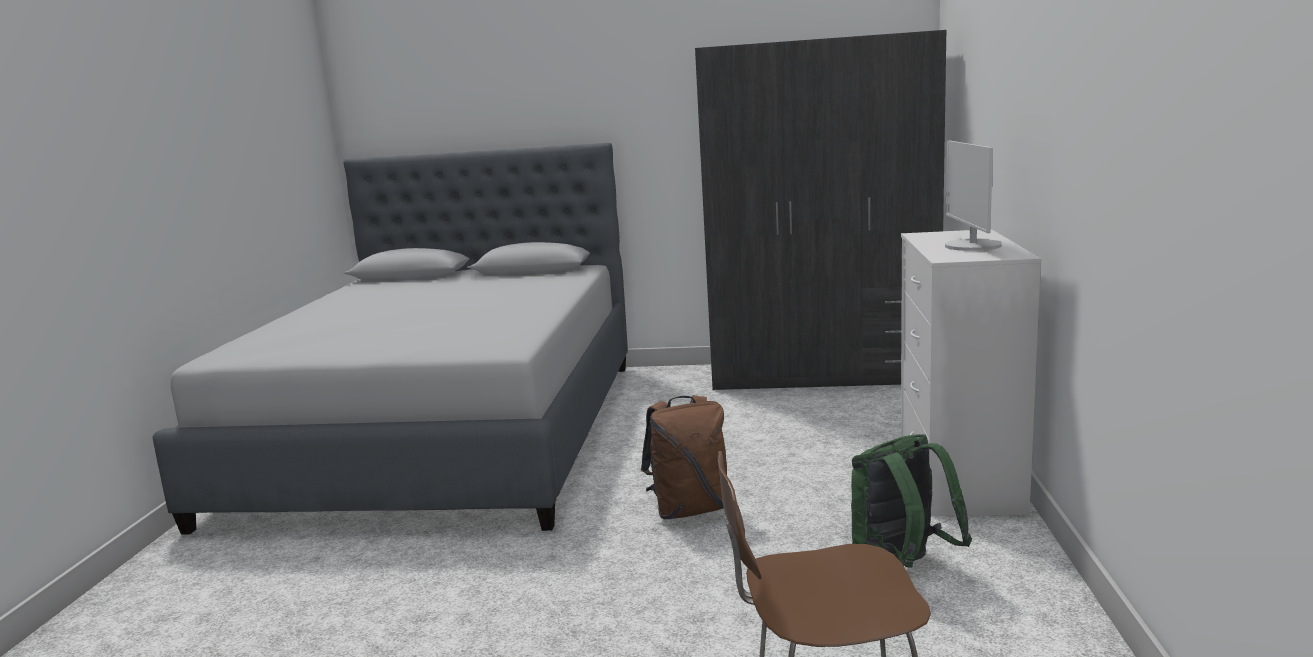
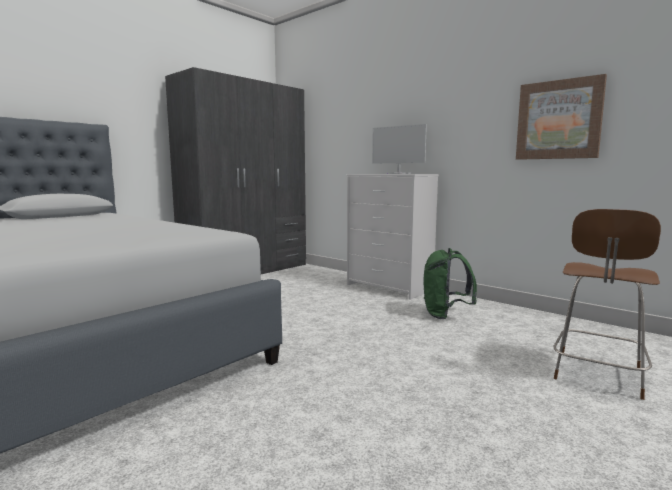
camera: 55 degrees left, 5 degrees down
brown backpack [641,395,727,519] -> none
none -> picture [516,74,607,160]

